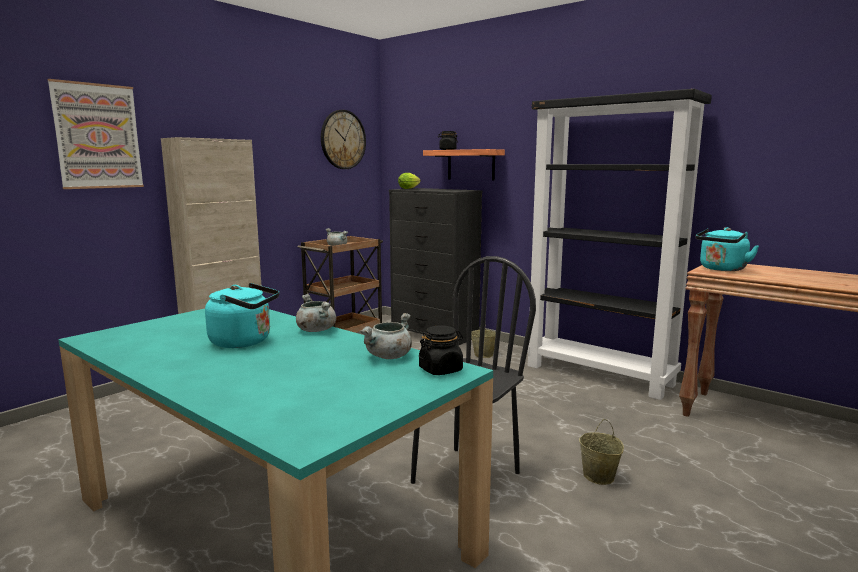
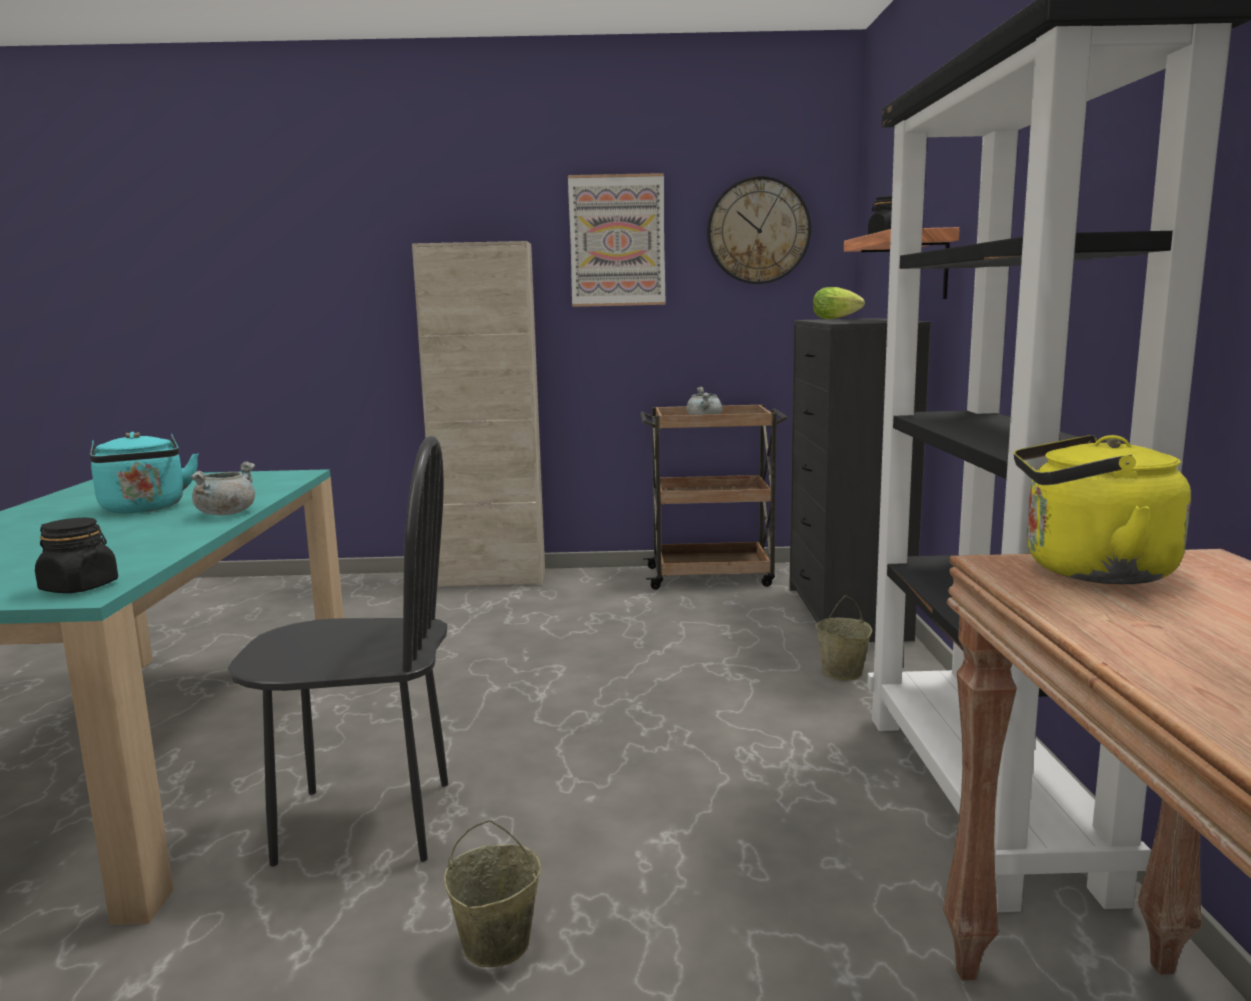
camera: 50 degrees right, 0 degrees up
picture [47,79,144,189] -> picture moved to [568,173,665,307]
grey cooking pot [360,313,412,359] -> none
turquoise kettle [696,227,759,271] -> yellow kettle [1014,435,1191,584]

